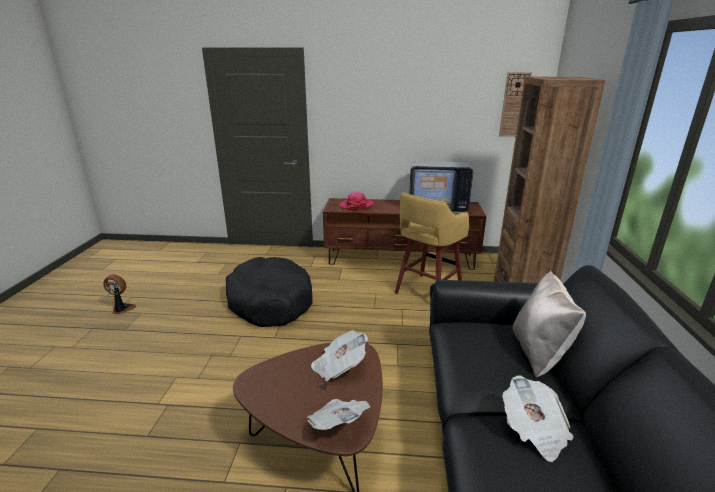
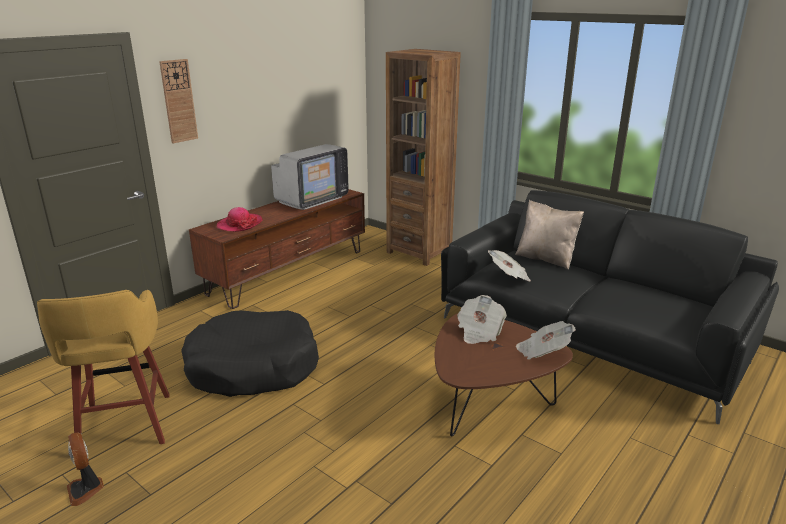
camera: 55 degrees left, 0 degrees up
fan [103,275,137,314] -> fan turned 75 degrees counterclockwise [67,432,104,506]
yellow stool [395,192,469,294] -> yellow stool moved to [37,290,170,444]
wall clock [499,72,532,137] -> wall clock moved to [159,59,198,143]
newspaper [502,375,574,462] -> newspaper moved to [488,250,530,281]

